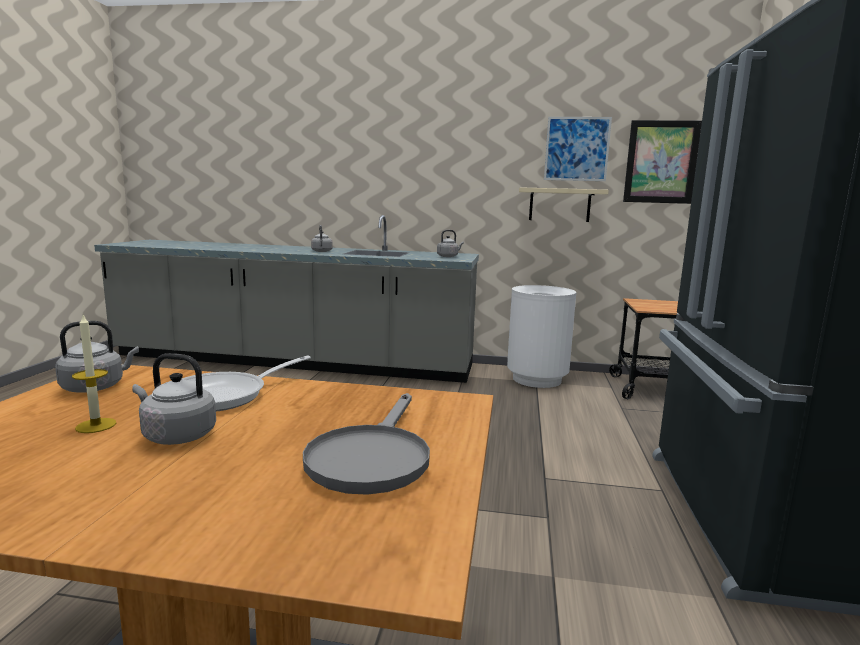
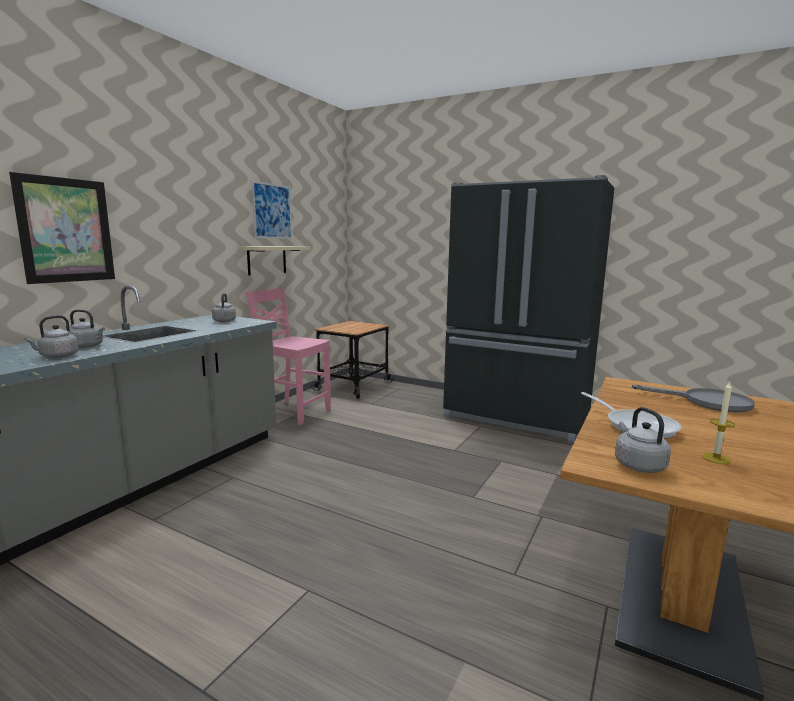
camera: 70 degrees left, 0 degrees up
grey kettle [132,353,216,445] -> grey kettle moved to [24,315,79,358]
white trash can [507,285,576,388] -> pink chair [246,287,331,425]
picture [623,120,702,204] -> picture moved to [9,172,115,284]

